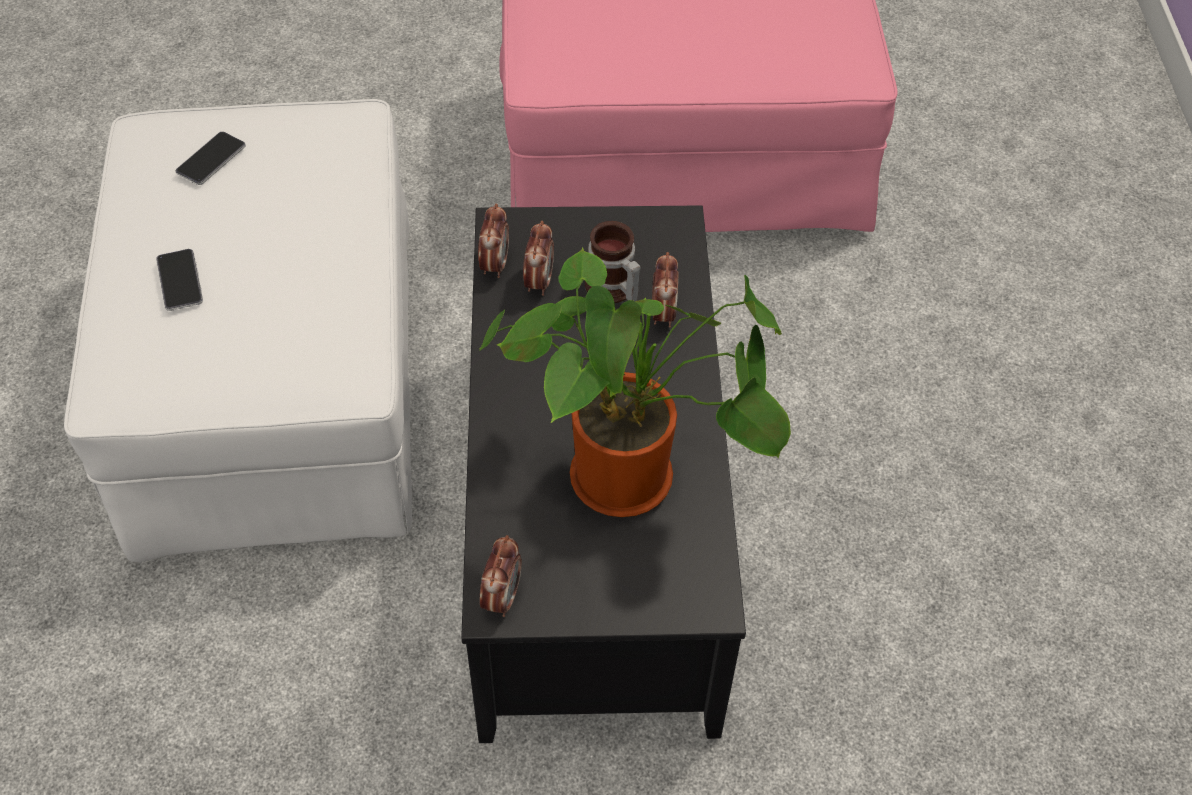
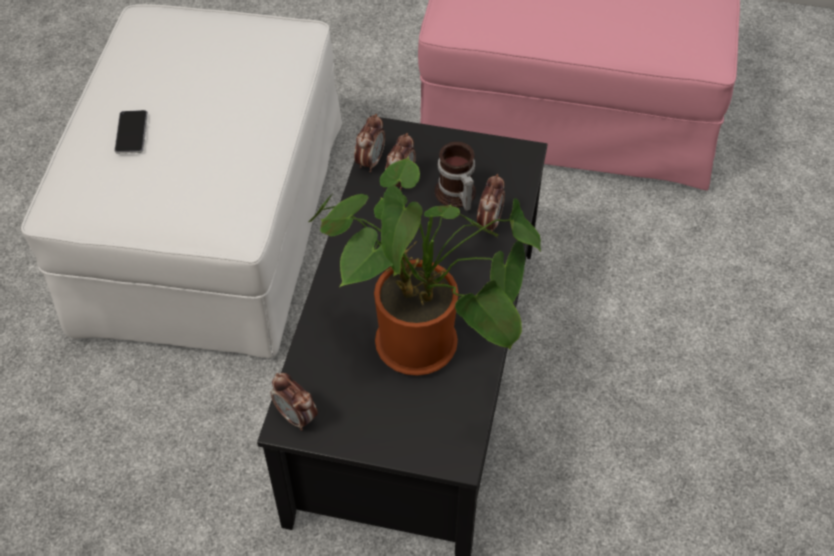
camera: 15 degrees right, 0 degrees up
phone [176,132,246,185] -> none
alarm clock [480,535,522,617] -> alarm clock turned 105 degrees clockwise [270,373,318,431]

